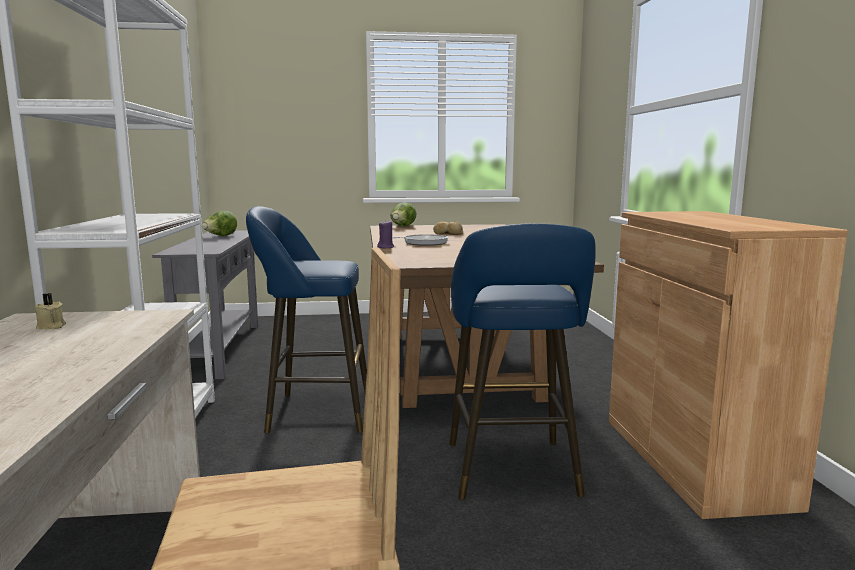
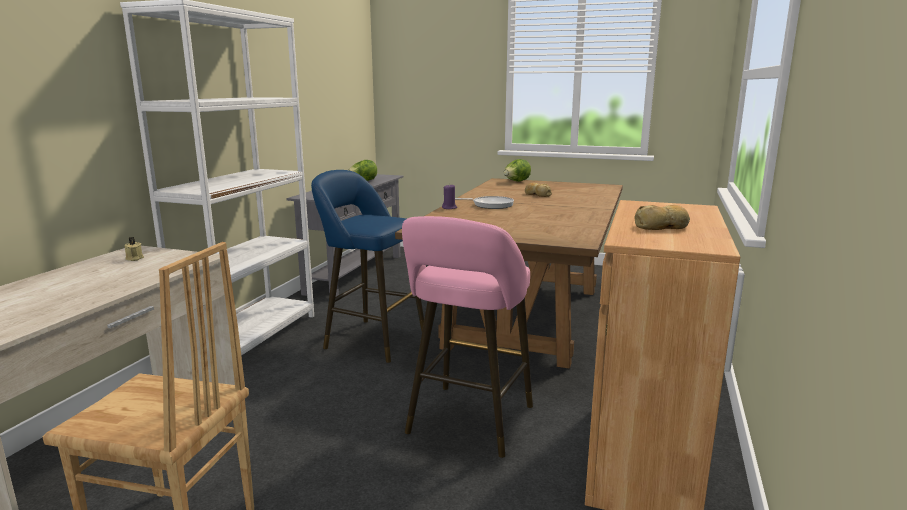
camera: 25 degrees right, 5 degrees up
blue stool [449,223,596,500] -> pink stool [402,216,533,458]
none -> bread [635,205,690,230]

